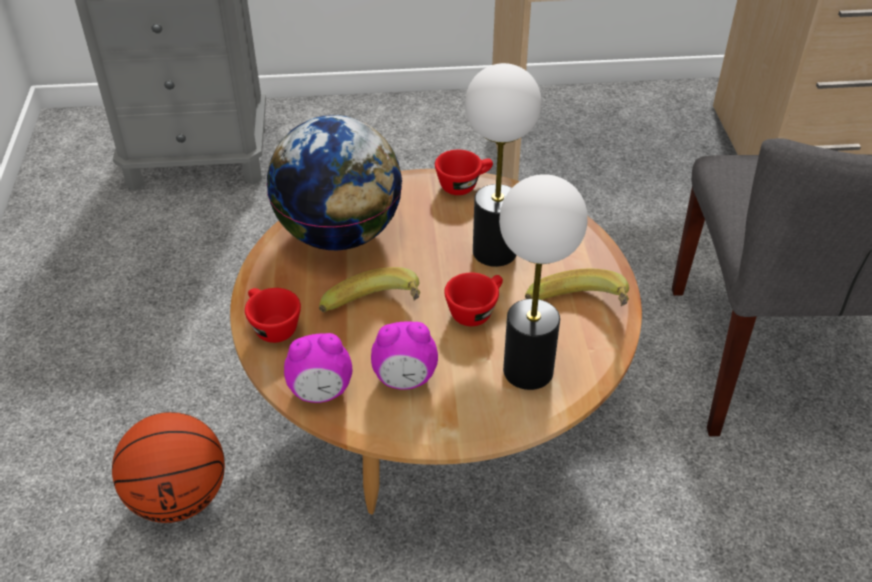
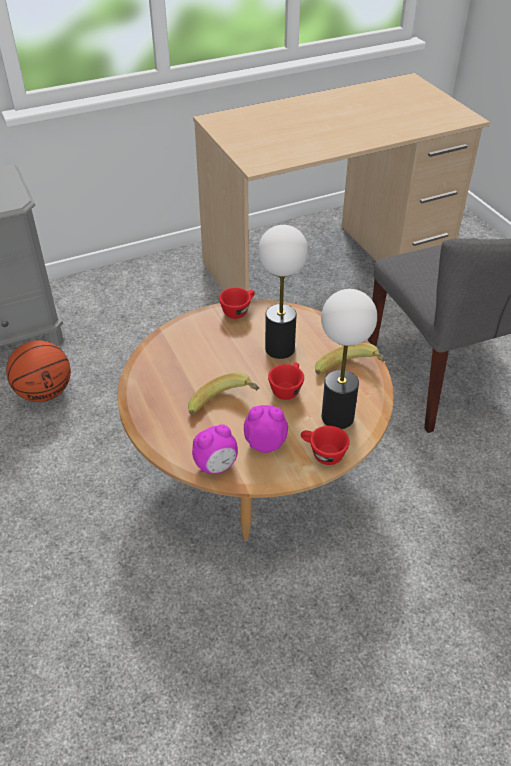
camera: 20 degrees left, 0 degrees up
basketball [112,412,225,523] -> basketball moved to [6,340,71,402]
red cup [245,288,301,343] -> red cup moved to [301,426,350,465]
globe [267,115,402,250] -> none
alarm clock [371,322,438,390] -> alarm clock turned 150 degrees counterclockwise [244,405,288,453]

